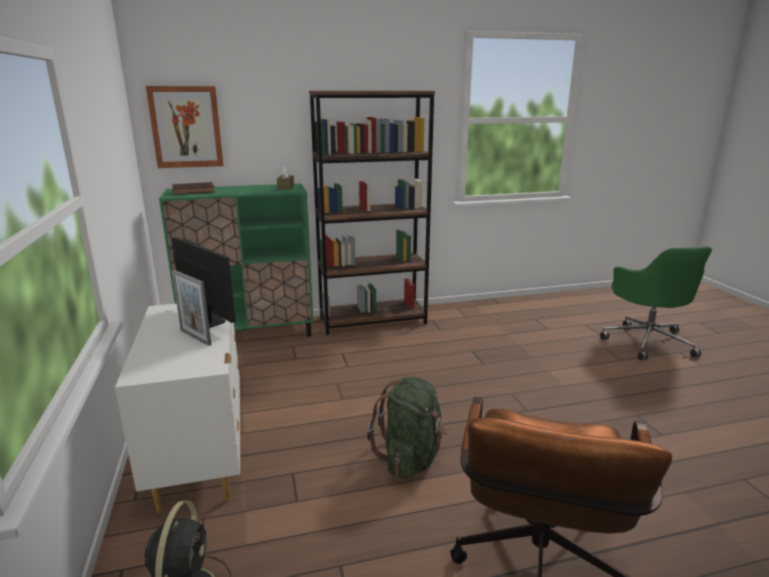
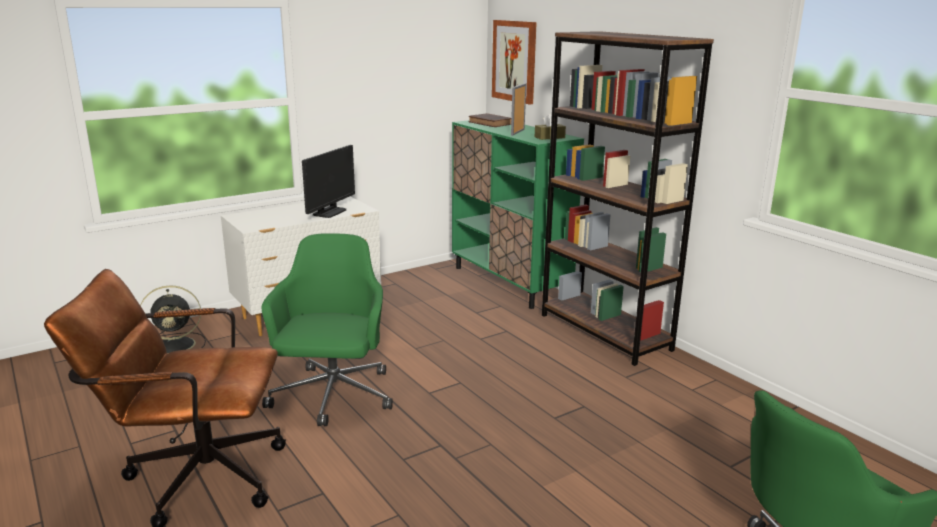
camera: 70 degrees right, 0 degrees up
picture frame [172,270,211,346] -> picture frame moved to [511,83,526,136]
green backpack [367,377,448,479] -> green office chair [261,233,393,426]

